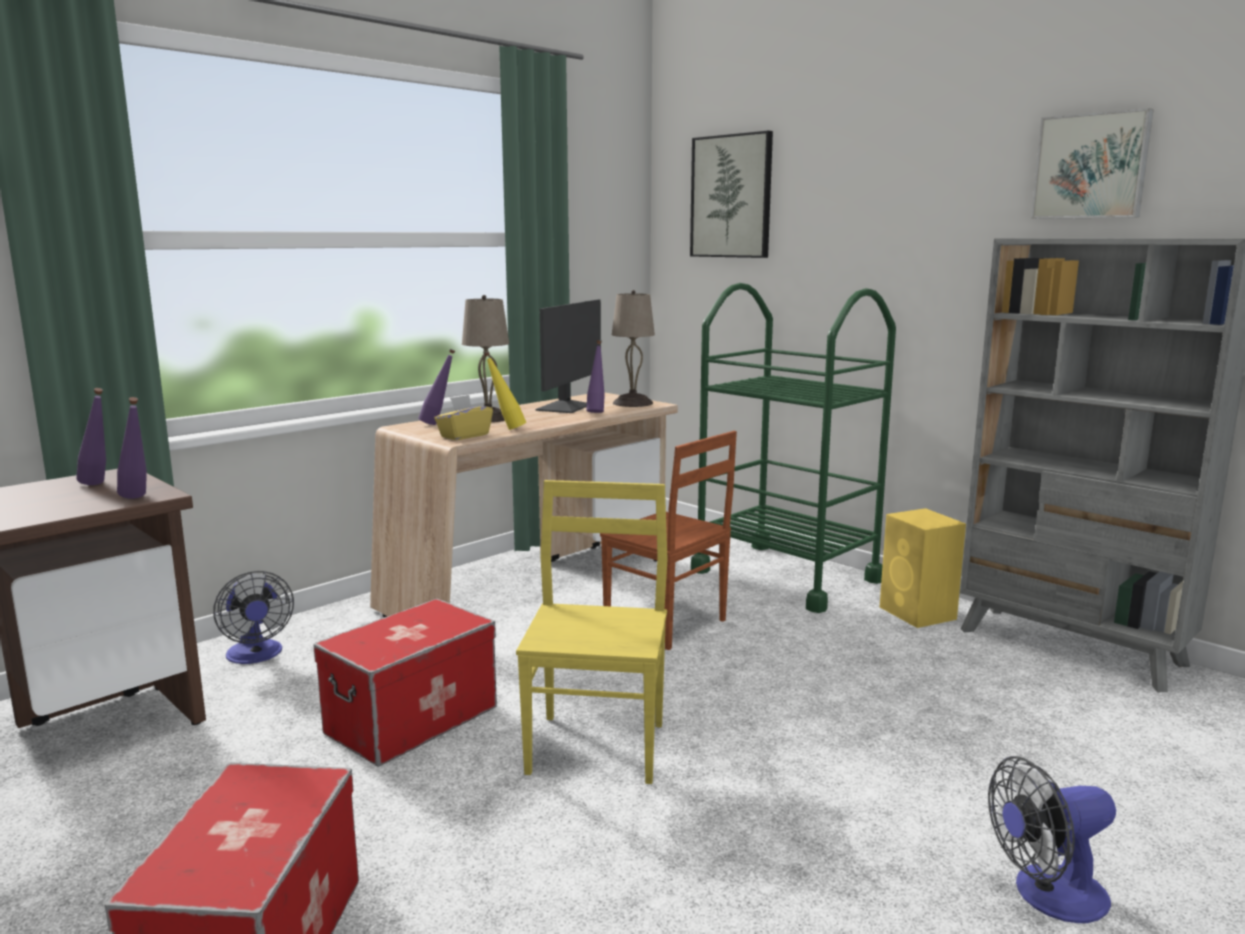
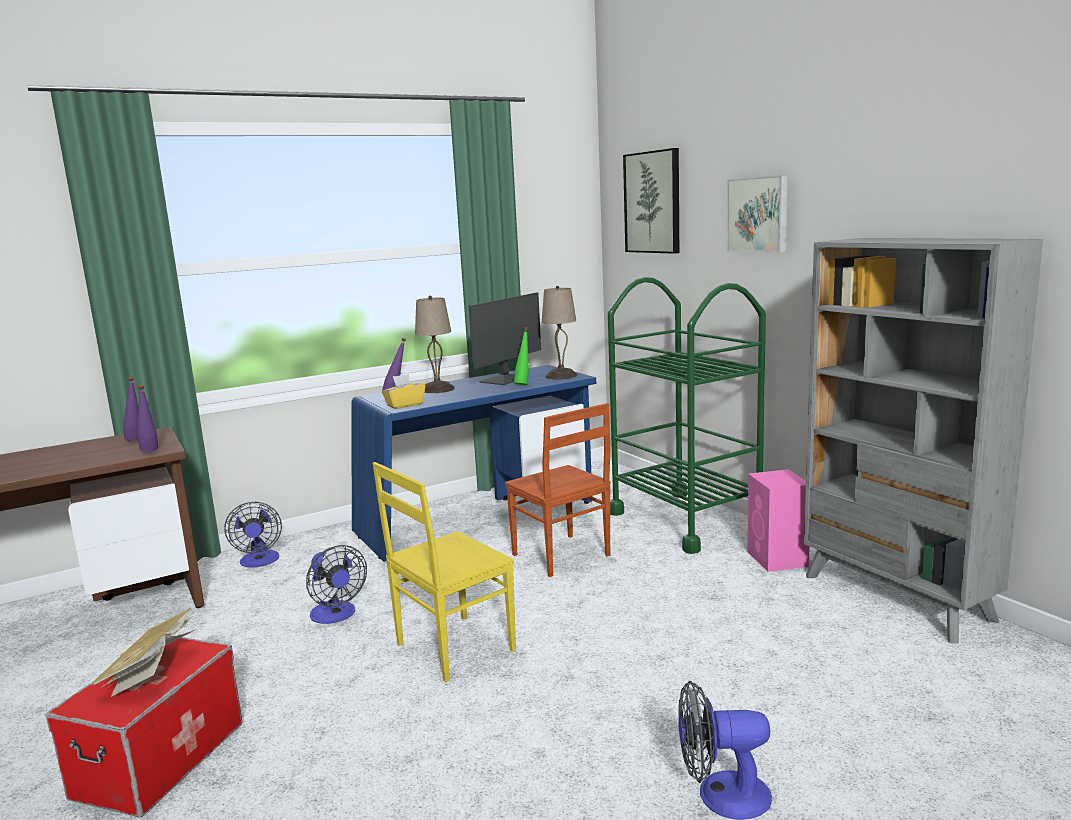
camera: 15 degrees right, 0 degrees up
storage box [313,599,497,766] -> fan [306,545,367,624]
beige desk [370,392,678,617] -> blue desk [351,365,596,562]
yellow bottle [484,352,526,430] -> none
yellow chair [516,480,668,784] -> yellow chair turned 150 degrees counterclockwise [373,462,516,682]
purple bottle [586,340,605,413] -> green bottle [514,327,529,385]
yellow speaker [880,508,966,628] -> pink speaker [747,469,810,572]
picture [1031,108,1154,219] -> picture moved to [727,175,788,252]
none -> book [90,607,195,697]

